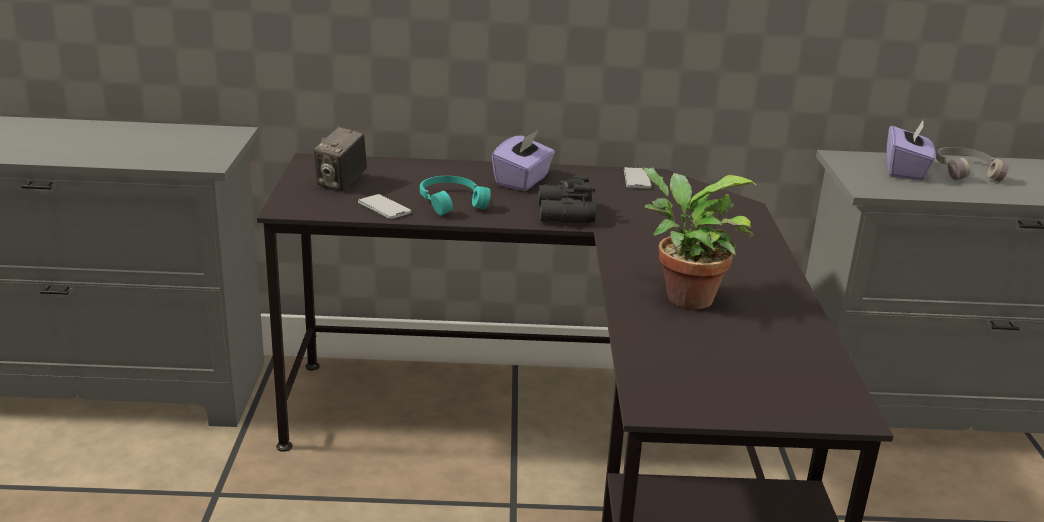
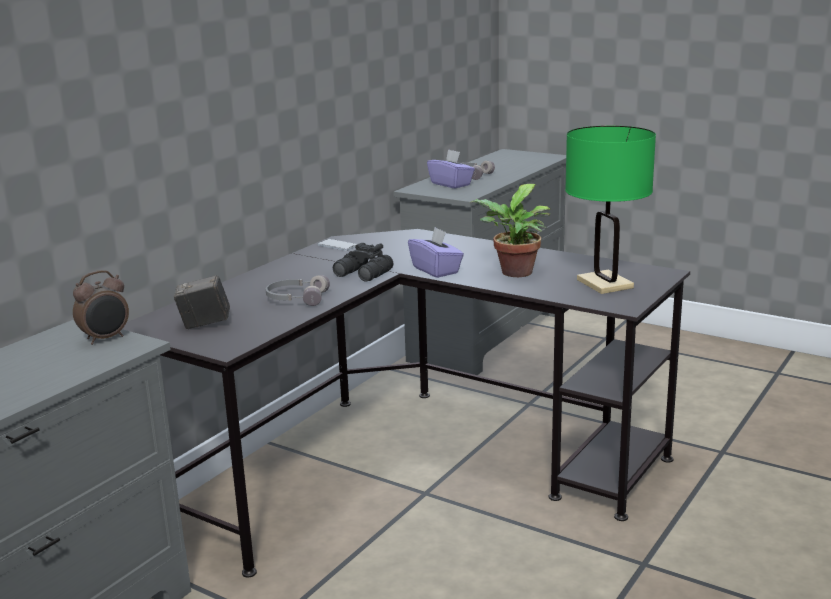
camera: 55 degrees left, 5 degrees down
camera [314,127,367,191] -> camera turned 120 degrees clockwise [174,275,230,329]
phone [358,194,411,219] -> none
turquoise headphones [420,176,491,216] -> grey headphones [266,275,330,306]
purple tissue box [492,130,555,191] -> purple tissue box moved to [408,227,464,278]
none -> alarm clock [73,270,129,345]
none -> green table lamp [565,126,656,294]

